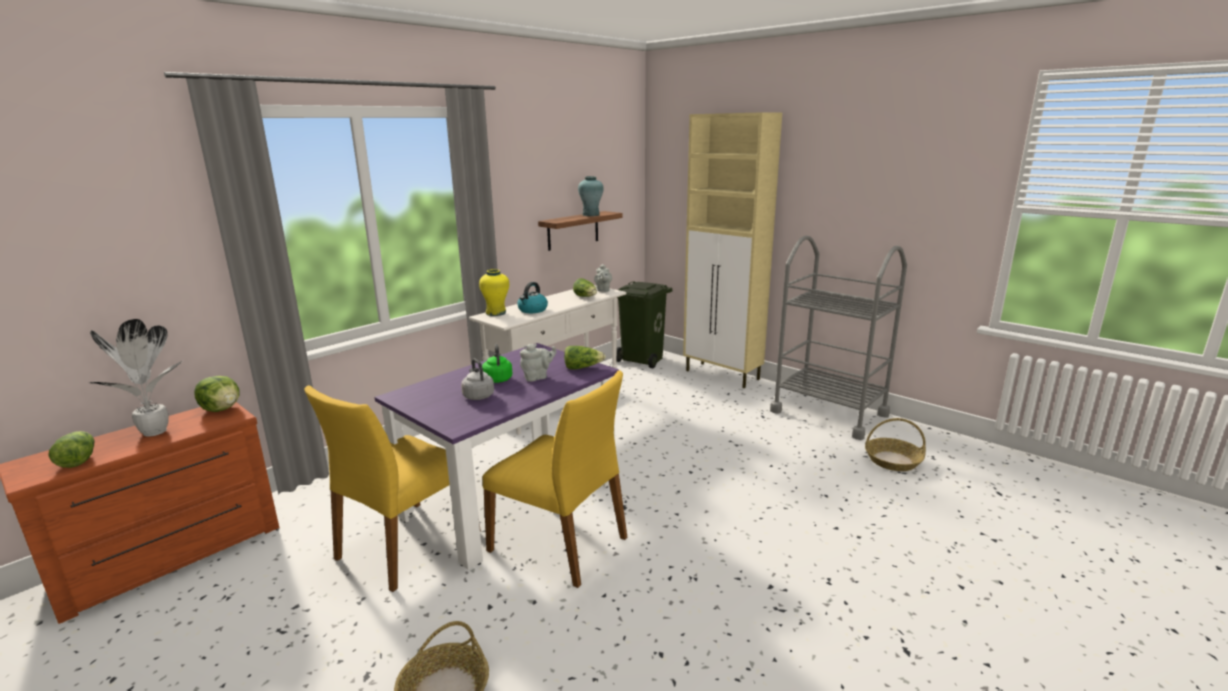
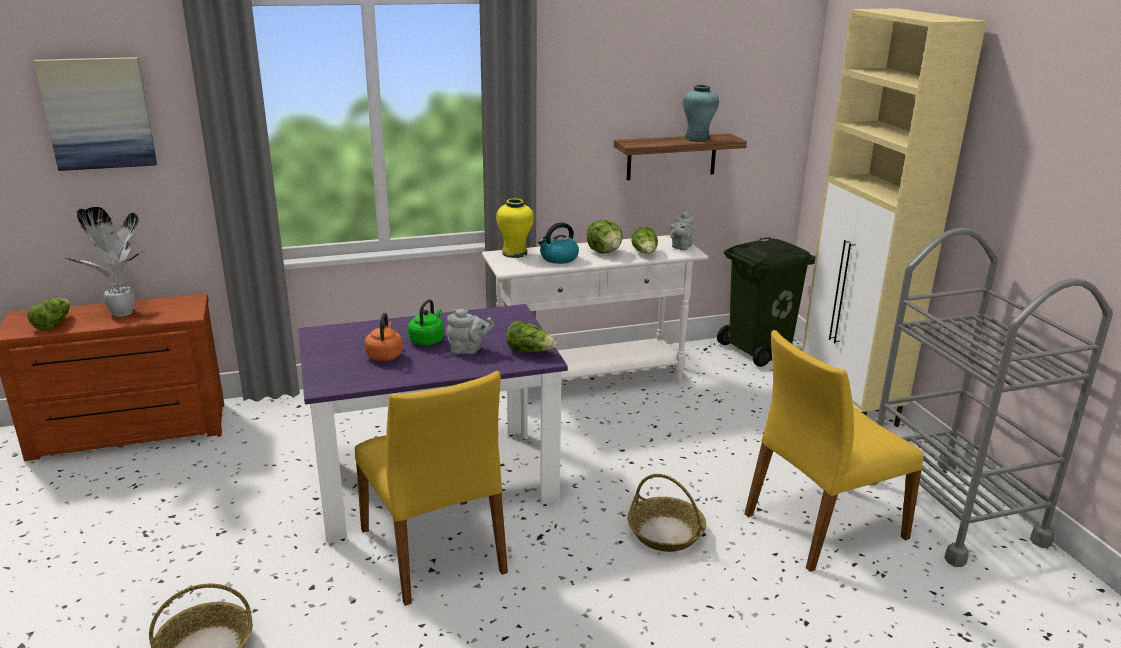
camera: 30 degrees right, 5 degrees up
lettuce [194,376,239,412] -> lettuce moved to [587,220,623,253]
yellow chair [304,385,481,592] -> yellow chair moved to [744,330,924,572]
grey kettle [461,358,494,400] -> orange kettle [365,313,403,361]
basket [865,418,926,471] -> basket moved to [627,474,706,552]
none -> picture [34,57,157,171]

